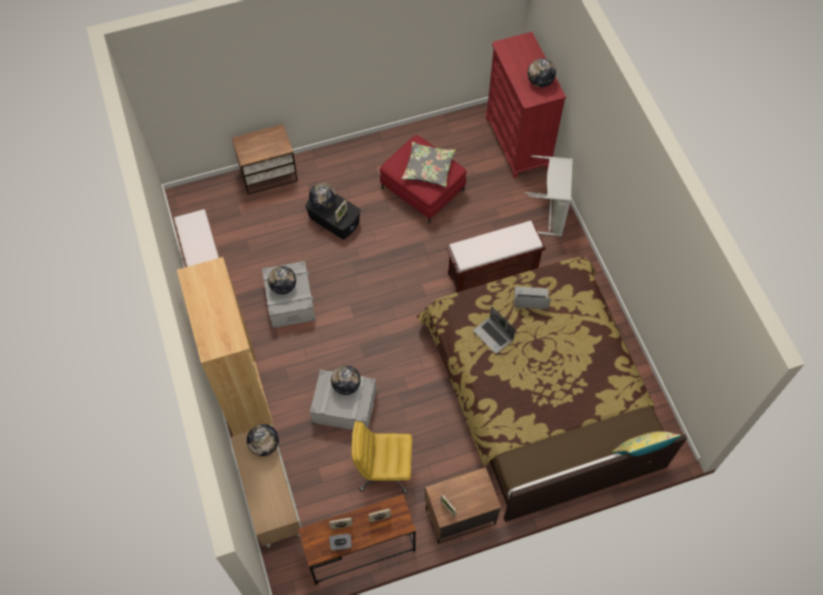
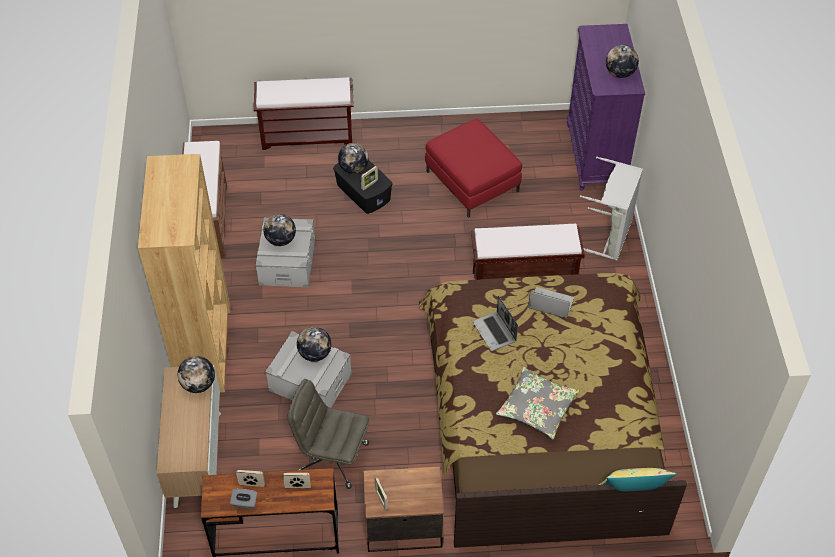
camera: 15 degrees right, 10 degrees down
nightstand [232,124,298,194] -> brown bench [254,77,354,150]
yellow office chair [352,421,412,494] -> grey office chair [288,379,369,489]
grey pillow [402,142,456,187] -> grey pillow moved to [496,367,580,439]
red dresser [486,32,566,178] -> purple dresser [567,24,645,191]

